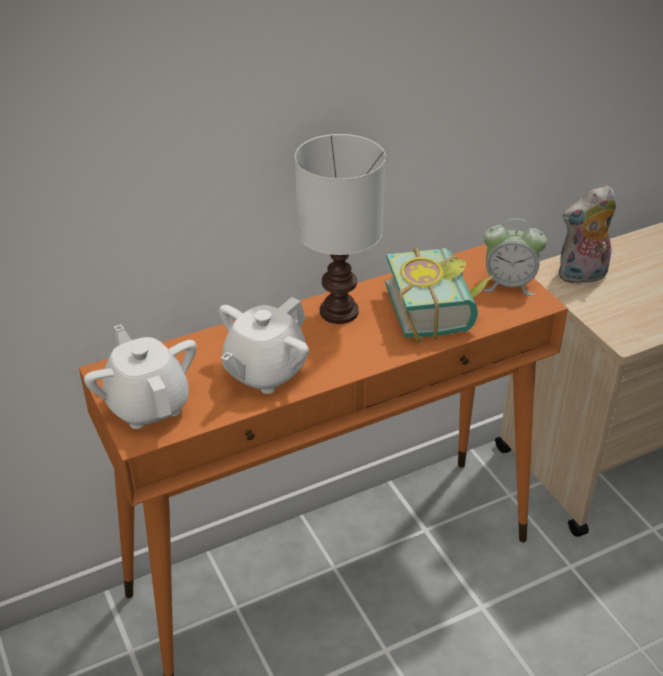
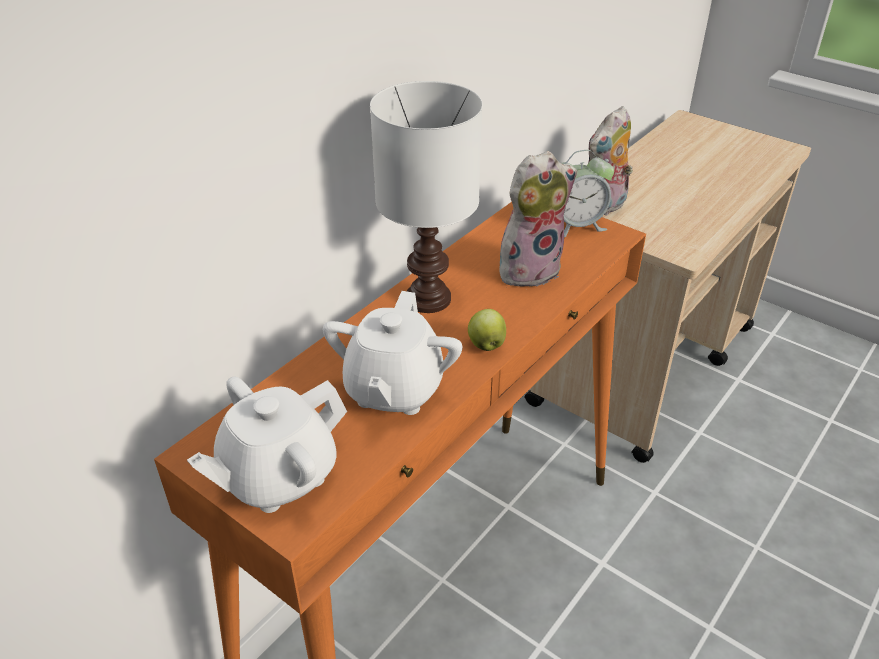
camera: 25 degrees left, 0 degrees up
white teapot [84,324,197,429] -> white teapot turned 75 degrees counterclockwise [187,377,347,513]
book [385,247,498,342] -> plush toy [499,151,577,287]
none -> apple [468,309,506,351]

